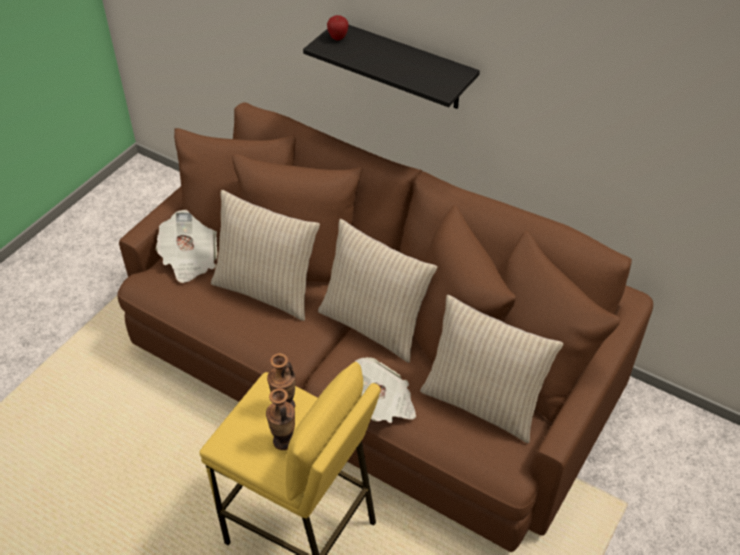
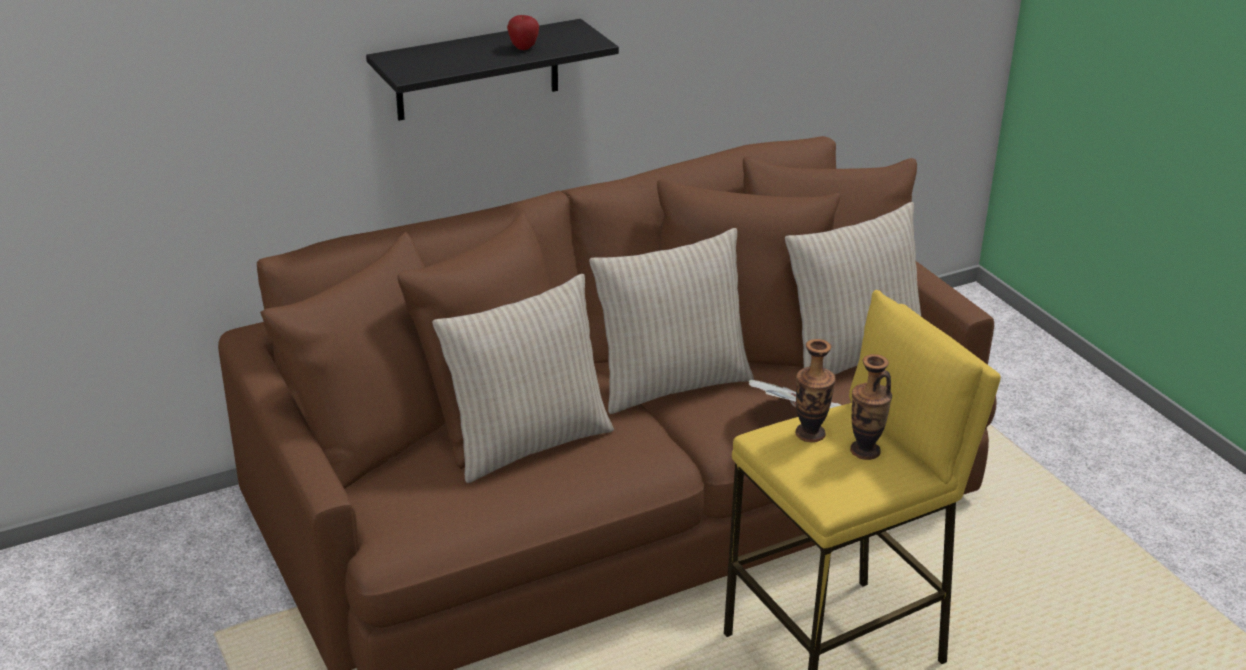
camera: 60 degrees left, 15 degrees down
newspaper [156,210,217,283] -> none
apple [327,15,349,40] -> apple moved to [507,15,539,50]

